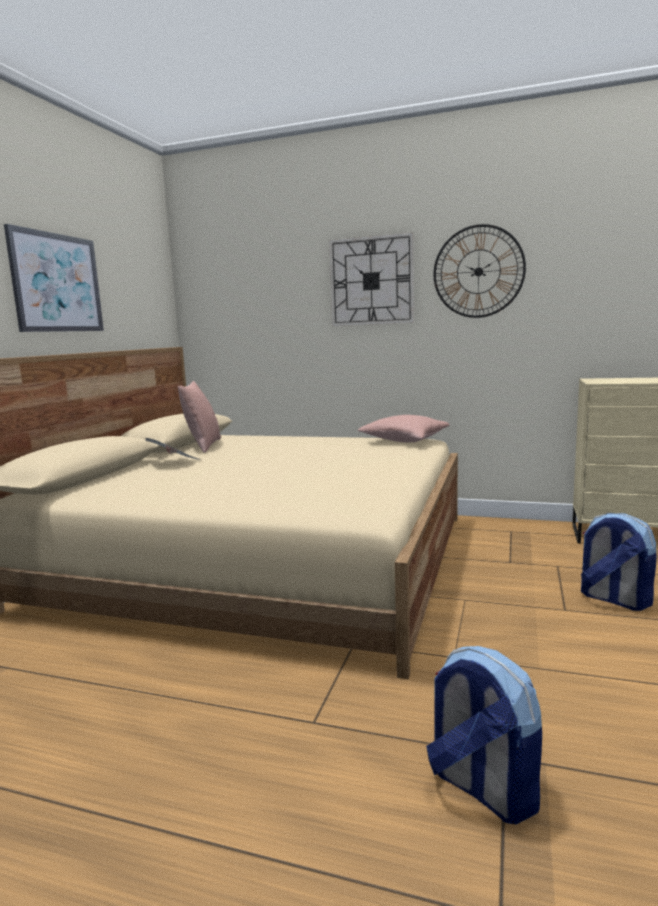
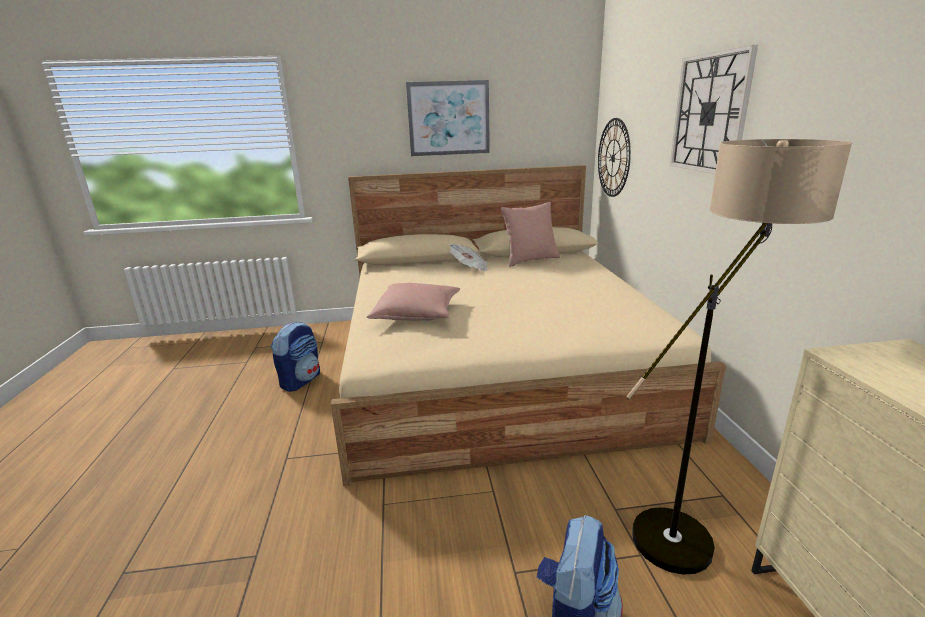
camera: 65 degrees right, 10 degrees up
pink pillow [358,415,450,443] -> pink pillow moved to [367,283,460,321]
backpack [426,646,542,824] -> backpack moved to [271,321,320,392]
wall clock [434,224,526,318] -> wall clock moved to [598,118,631,197]
none -> floor lamp [626,139,853,575]

